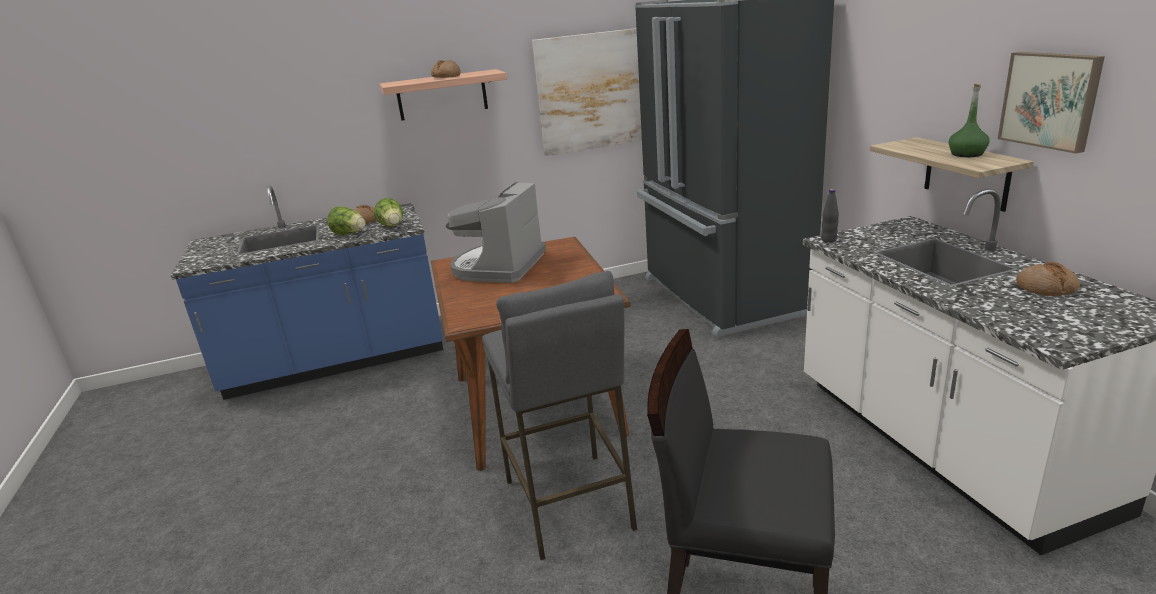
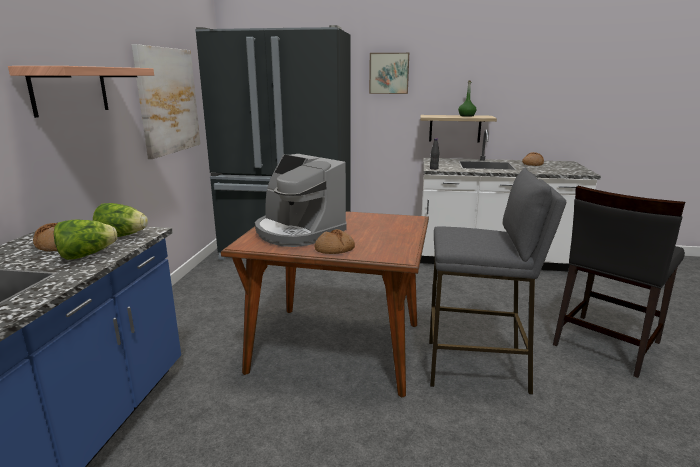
camera: 65 degrees left, 5 degrees down
bread [431,60,461,78] -> bread moved to [315,229,355,254]
picture [998,52,1105,154] -> picture moved to [369,53,409,94]

